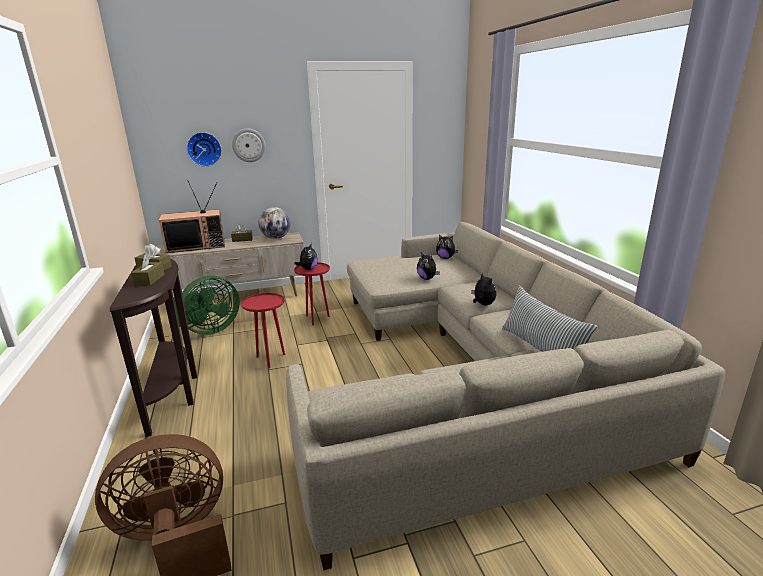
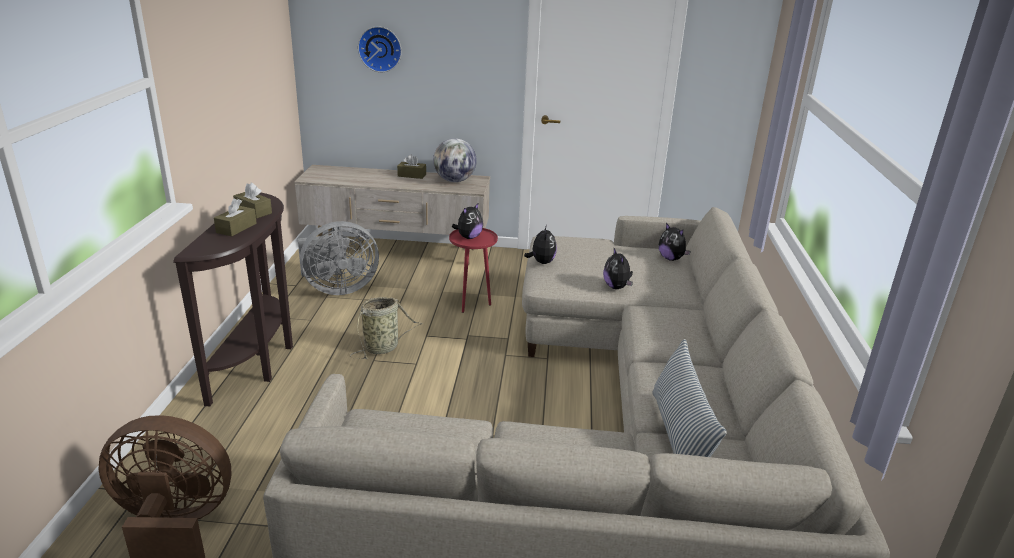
camera: 20 degrees right, 5 degrees up
television [159,180,225,253] -> none
green fan [174,276,240,335] -> grey fan [298,221,379,295]
wall clock [232,128,266,162] -> none
red side table [241,293,285,368] -> basket [350,297,423,359]
plush toy [472,273,496,305] -> plush toy moved to [524,225,557,264]

